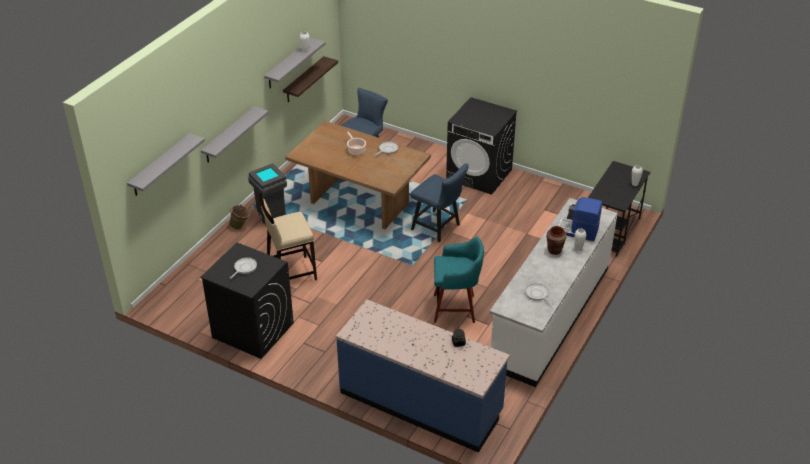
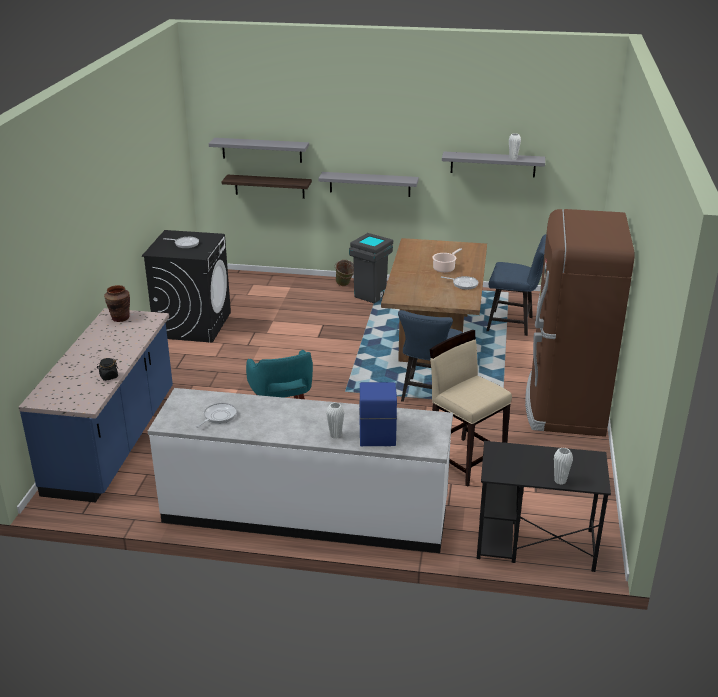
camera: 70 degrees right, 10 degrees down
beige stool [259,193,317,281] -> beige stool moved to [430,330,512,487]
shelf [283,56,338,102] -> shelf moved to [221,174,312,199]
black washing machine [446,97,517,195] -> brown fridge [525,209,635,437]
brown vase [546,226,567,255] -> brown vase moved to [104,285,130,322]

